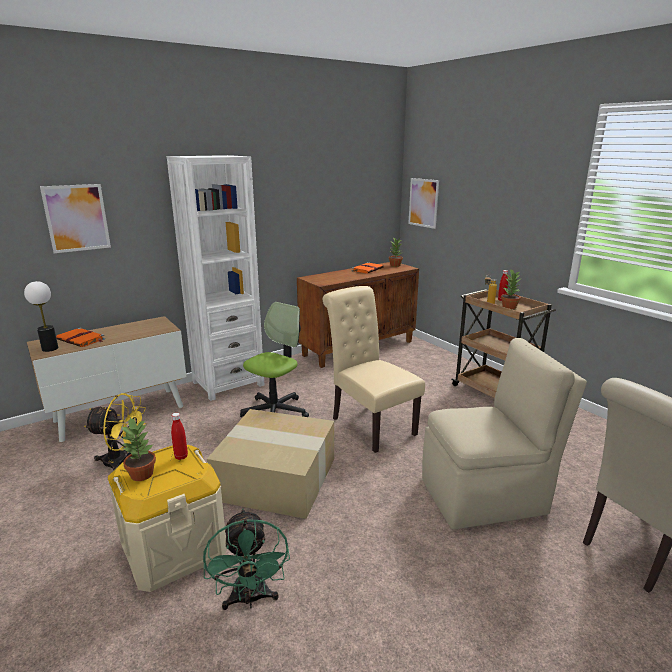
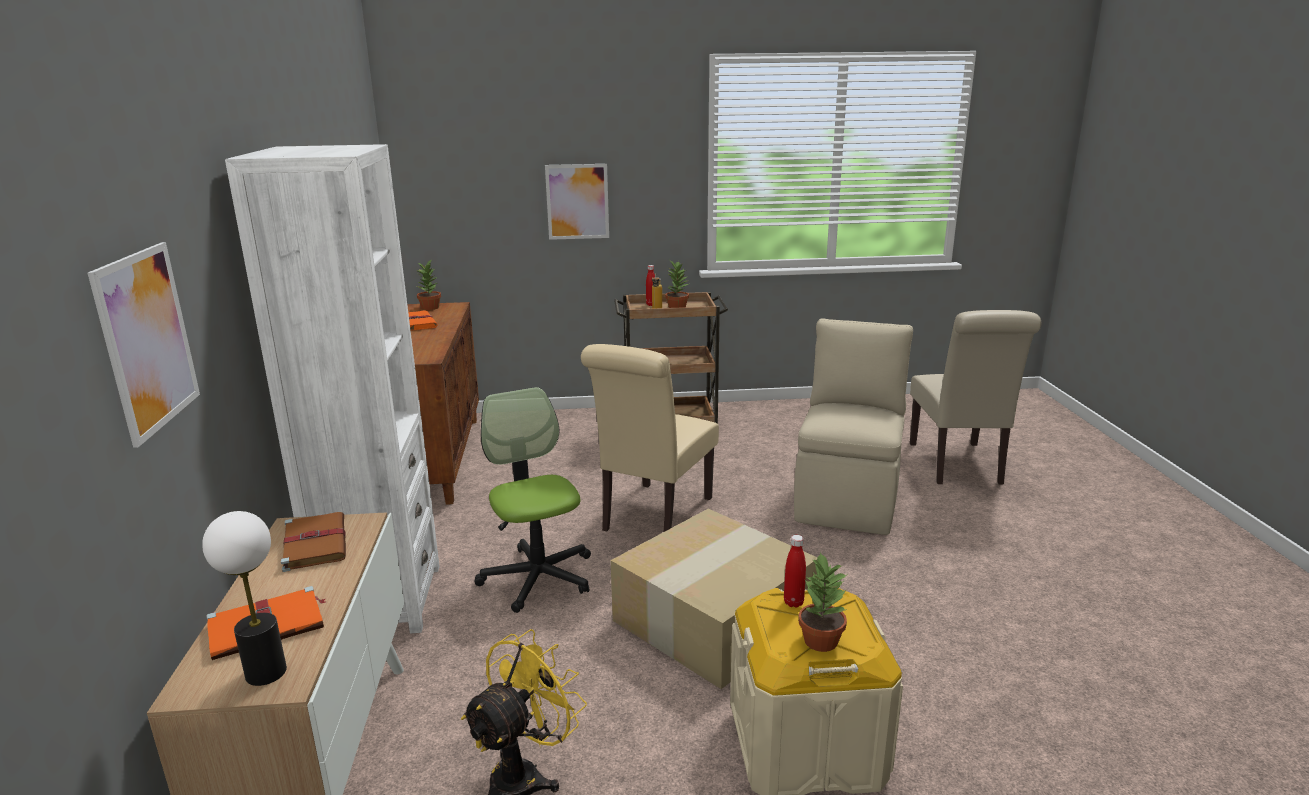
camera: 60 degrees left, 0 degrees up
green fan [203,509,290,610] -> none
beige chair [323,286,425,453] -> beige chair turned 60 degrees counterclockwise [581,344,719,532]
picture [408,178,439,229] -> picture moved to [545,164,609,240]
none -> brown book [281,512,346,572]

